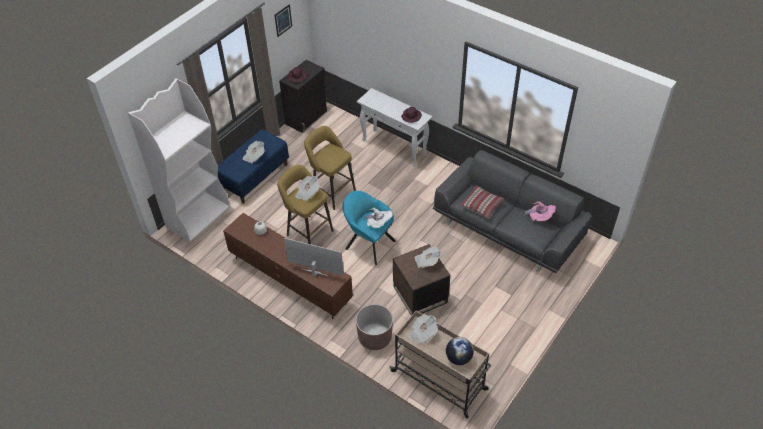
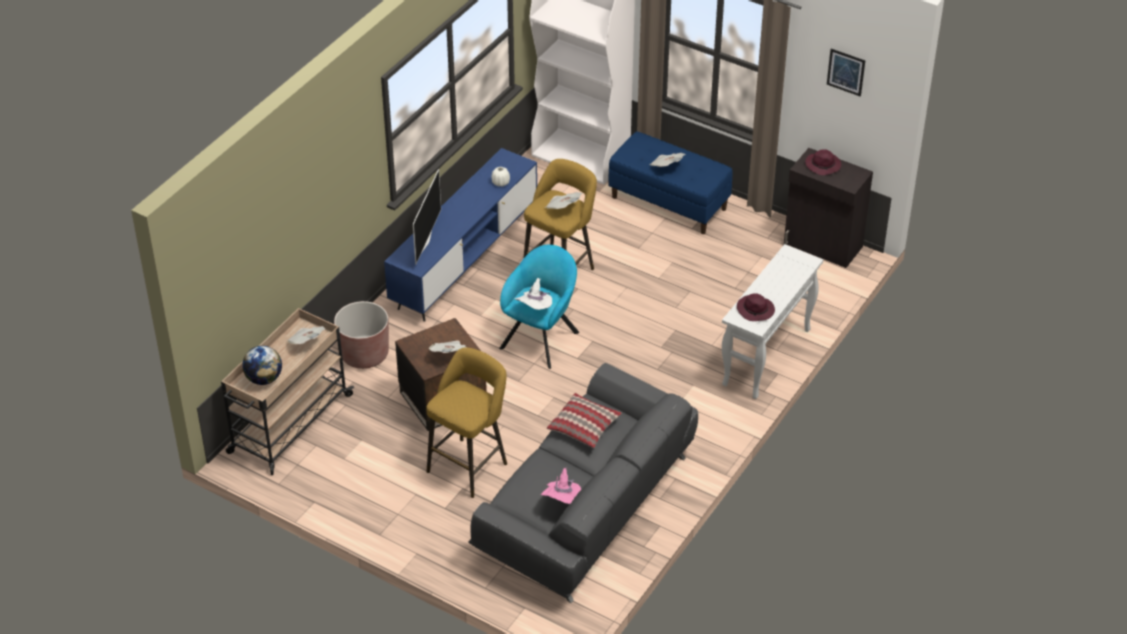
camera: 85 degrees right, 5 degrees down
brown tv stand [223,213,353,319] -> blue tv stand [384,148,537,322]
yellow stool [304,126,356,210] -> yellow stool moved to [426,347,507,498]

